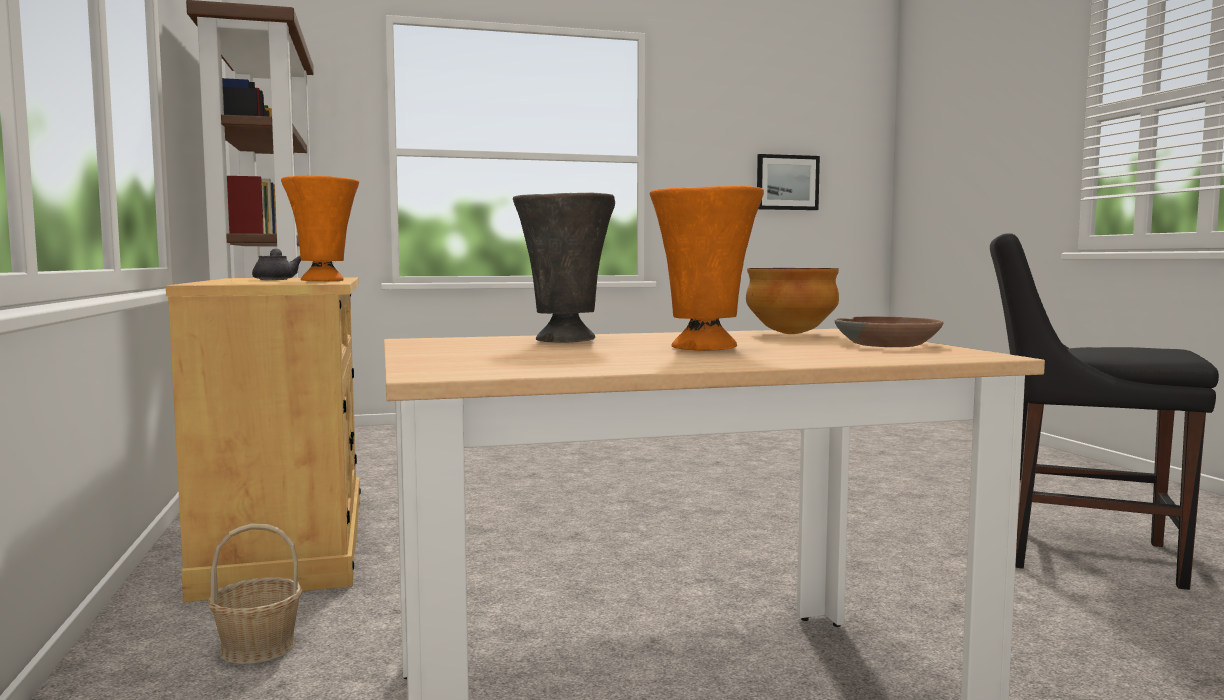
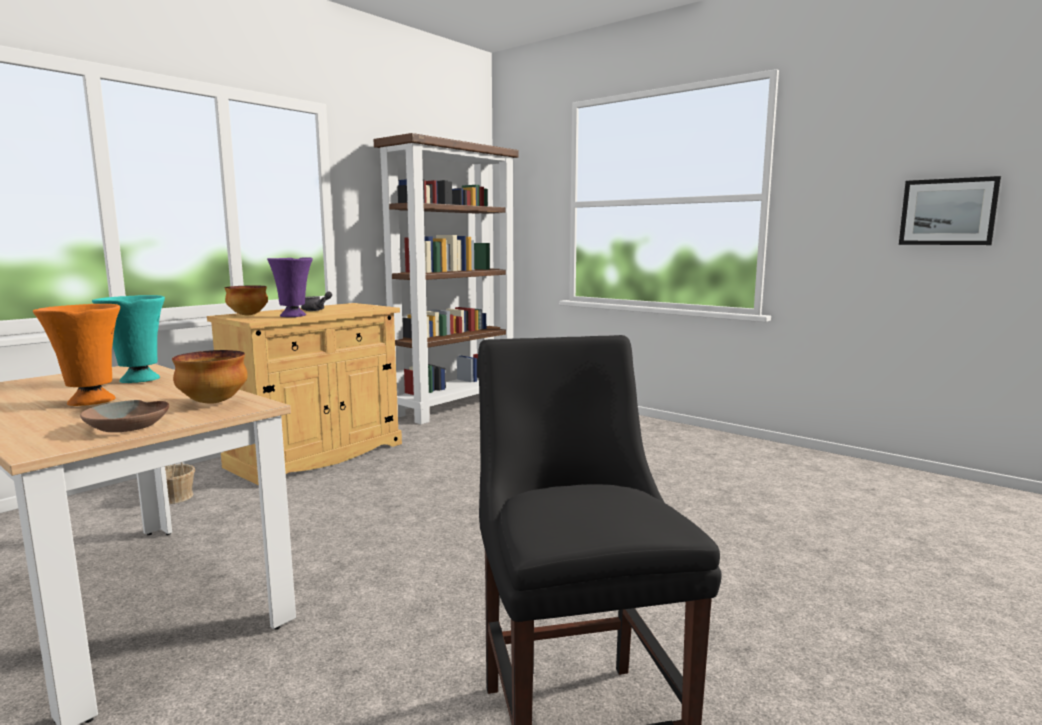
camera: 55 degrees right, 5 degrees up
orange vase [281,176,359,281] -> purple vase [267,257,313,317]
grey vase [513,193,615,343] -> turquoise vase [92,295,165,383]
none -> bowl [225,285,268,316]

